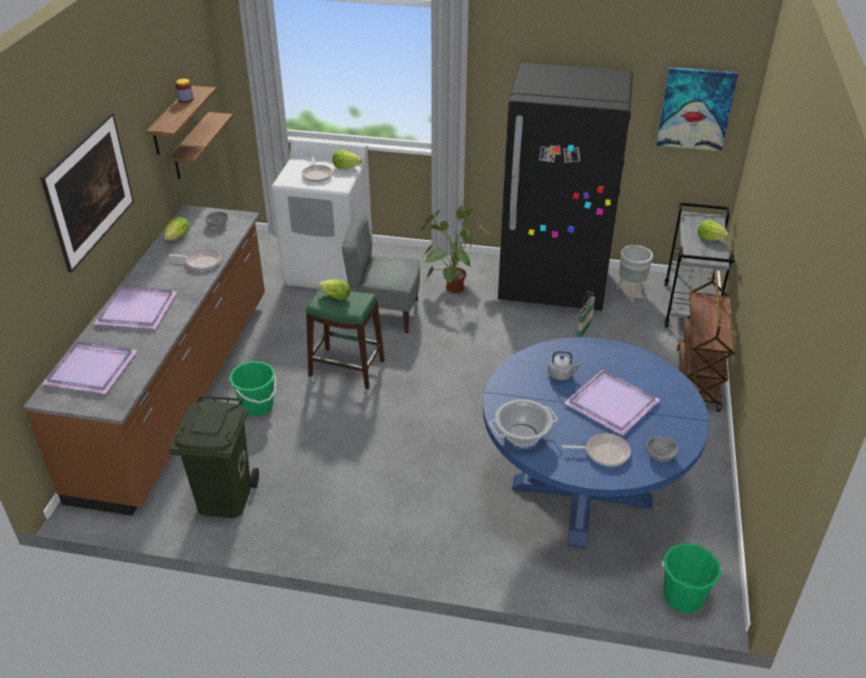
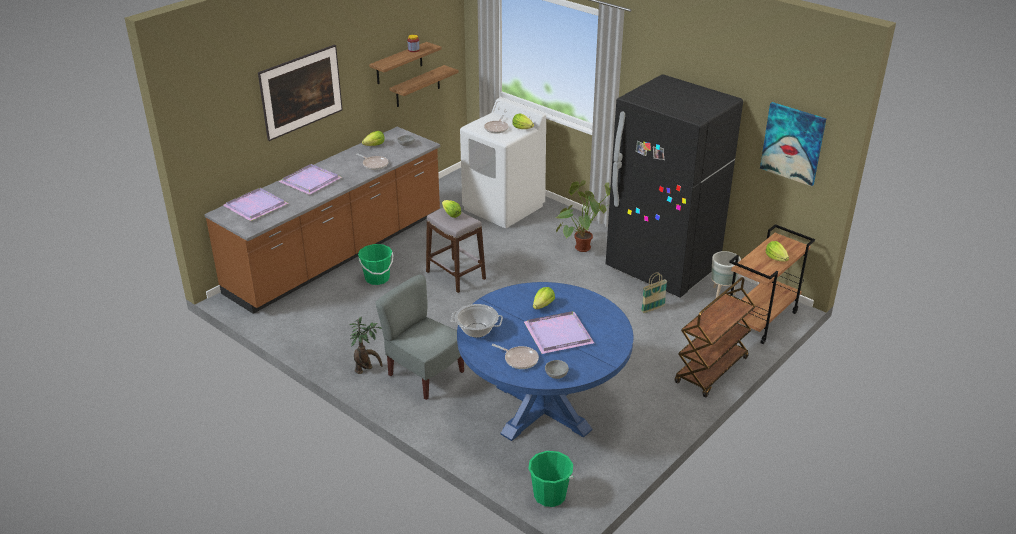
camera: 30 degrees right, 5 degrees down
green trash can [169,395,259,518] -> none
green stool [306,288,385,389] -> grey stool [426,208,486,293]
grey chair [342,213,420,333] -> grey chair moved to [375,274,464,400]
grey kettle [548,351,582,380] -> lettuce [533,287,555,309]
grey cart [664,202,735,328] -> brown cart [729,224,815,344]
none -> potted plant [349,317,383,374]

